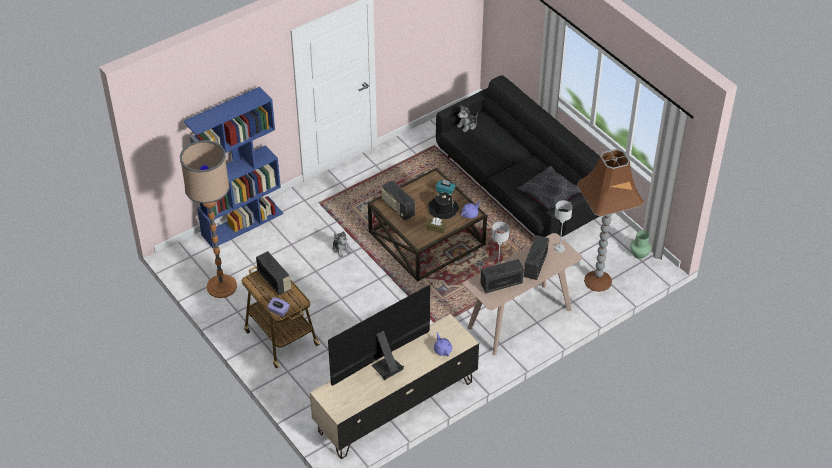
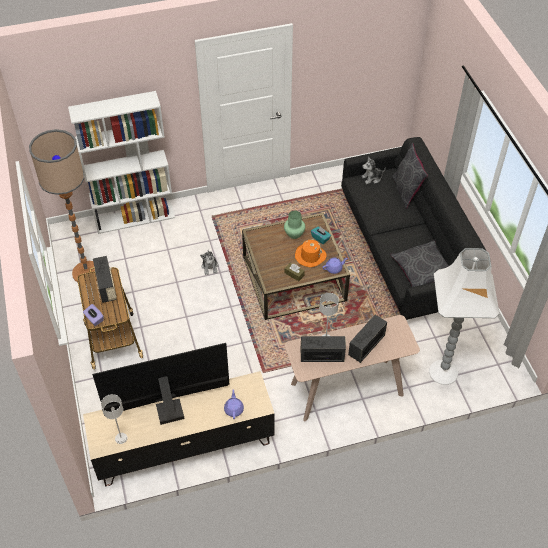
camera: 20 degrees right, 5 degrees up
blue bookcase [183,87,283,248] -> white bookcase [68,91,175,234]
radio [381,180,415,220] -> none
black hat [428,192,459,219] -> orange hat [295,239,327,267]
grey table lamp [554,200,573,253] -> grey table lamp moved to [101,394,127,444]
brown floor lamp [577,149,644,292] -> white floor lamp [429,248,500,385]
green vase [630,231,652,259] -> green vase moved to [284,211,305,239]
none -> grey pillow [392,143,428,209]

